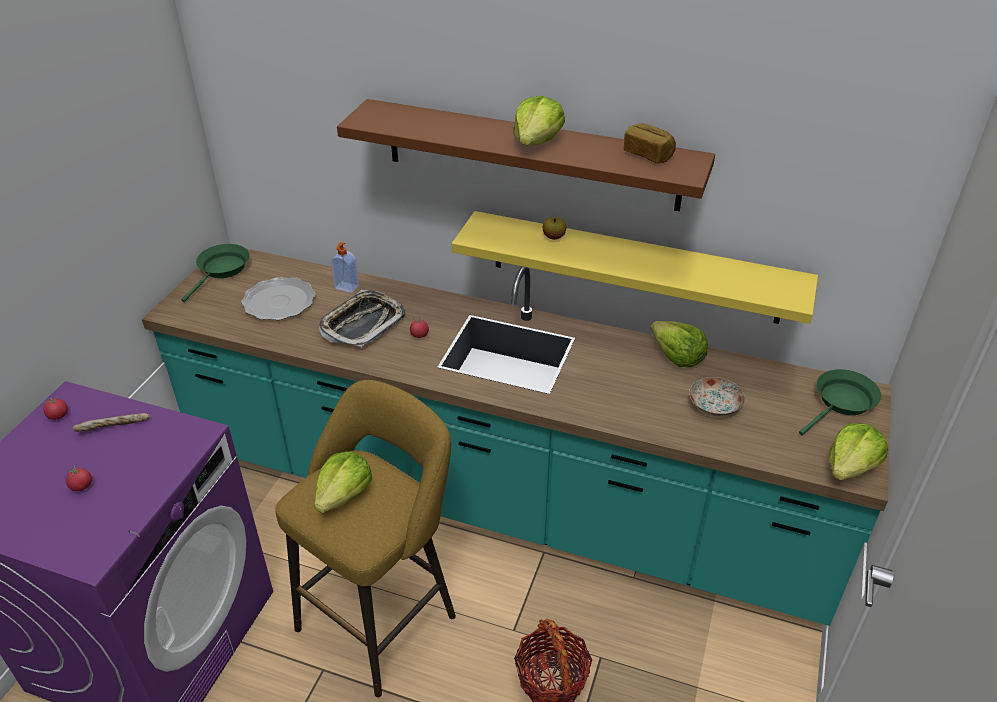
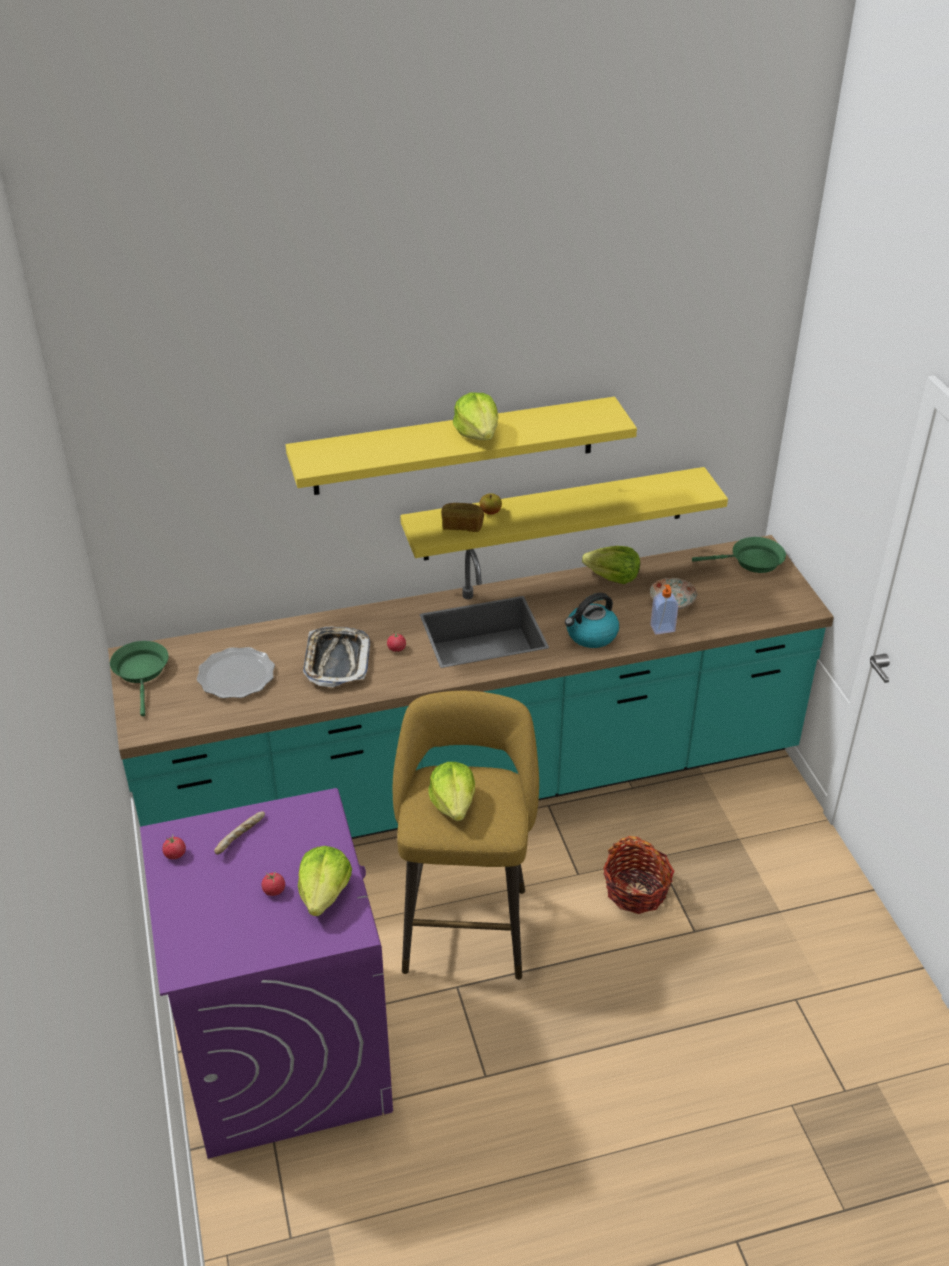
camera: 35 degrees left, 0 degrees up
soap dispenser [331,242,359,293] -> soap dispenser moved to [650,584,678,635]
brown shelf [337,99,715,211] -> yellow shelf [286,397,637,495]
bread [624,124,676,164] -> bread moved to [441,503,484,532]
green frying pan [799,369,881,435] -> green frying pan turned 75 degrees clockwise [692,537,786,573]
lettuce [828,423,888,480] -> lettuce moved to [298,846,352,916]
none -> kettle [565,593,619,648]

